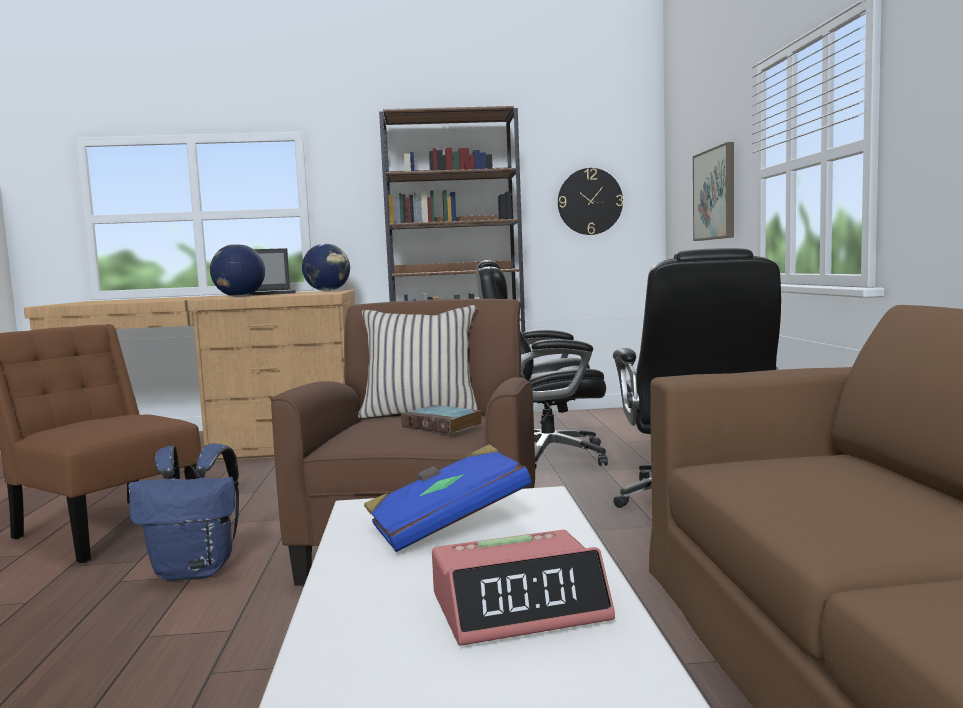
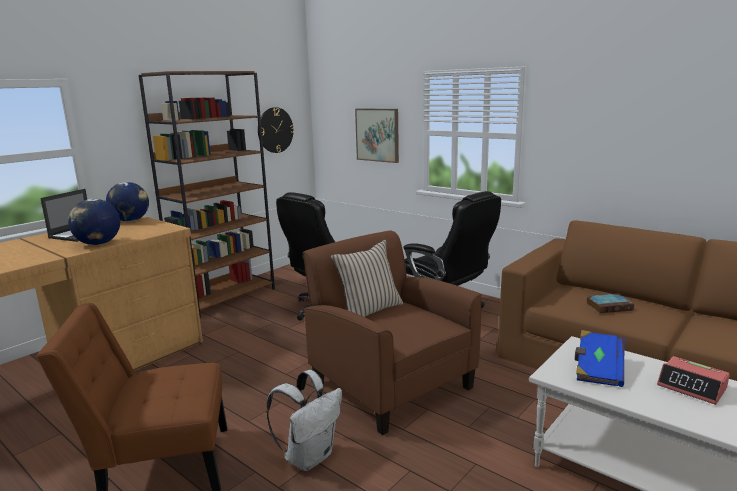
camera: 45 degrees left, 10 degrees up
blue backpack [129,443,239,581] -> white backpack [266,370,342,471]
book [401,405,482,434] -> book moved to [586,294,634,313]
alarm clock [432,530,615,646] -> alarm clock turned 105 degrees clockwise [657,356,730,405]

